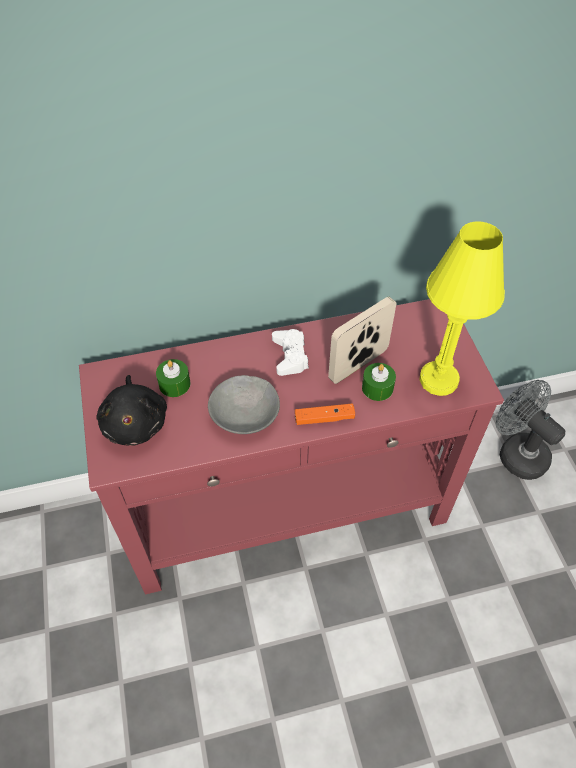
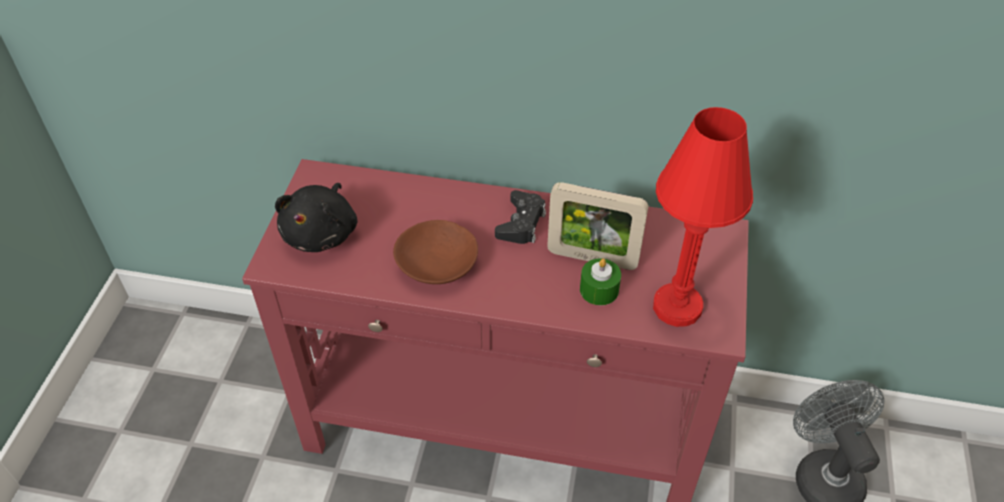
camera: 25 degrees right, 5 degrees down
green candle [156,359,190,397] -> none
grey bowl [208,375,280,434] -> brown bowl [393,220,478,284]
white game controller [272,329,309,376] -> black game controller [495,190,546,244]
orange game controller [295,403,355,425] -> none
picture frame [328,297,396,384] -> picture frame turned 150 degrees counterclockwise [547,182,648,270]
yellow table lamp [420,221,505,396] -> red table lamp [653,107,753,327]

